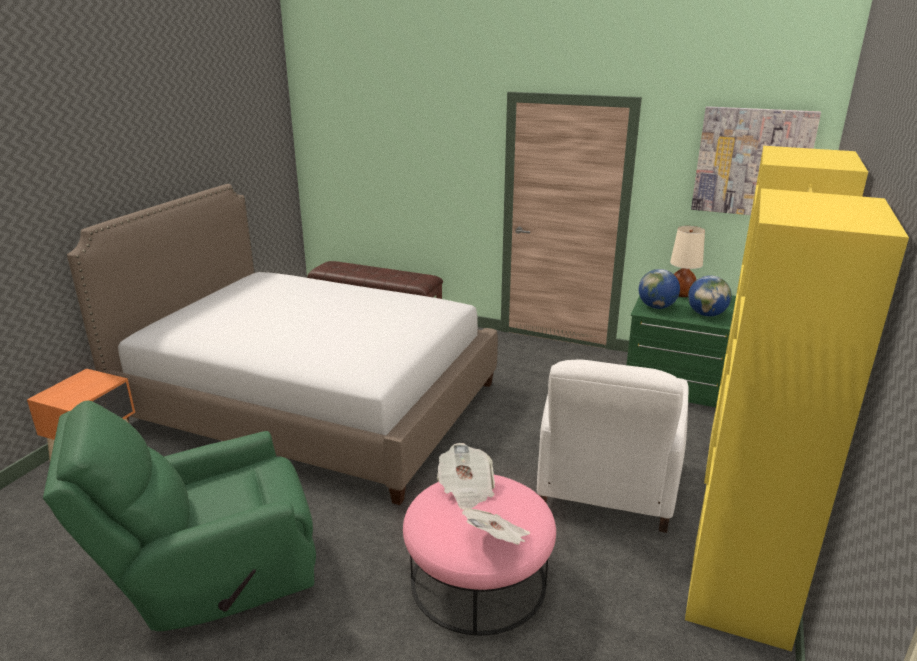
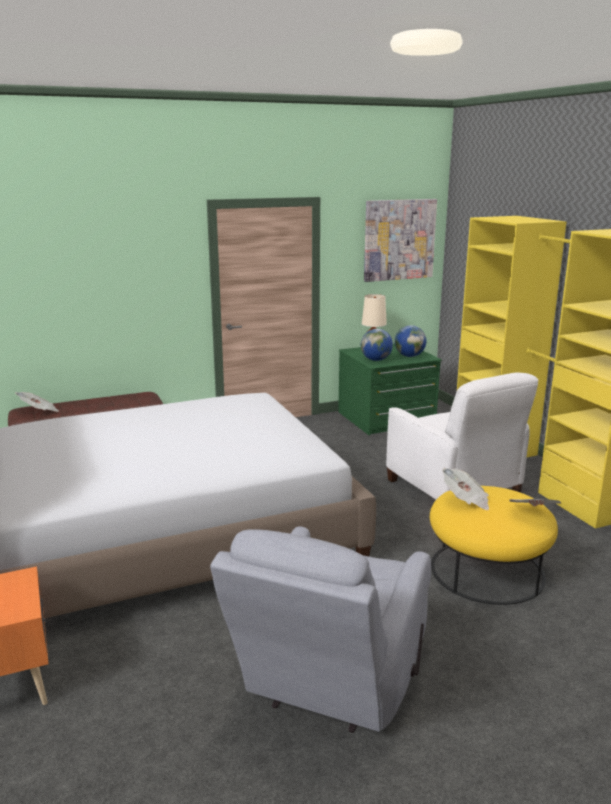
camera: 45 degrees left, 5 degrees down
green armchair [43,401,316,631] -> grey armchair [210,526,431,733]
pink ottoman [403,475,556,635] -> yellow ottoman [430,486,558,605]
none -> newspaper [15,392,59,412]

